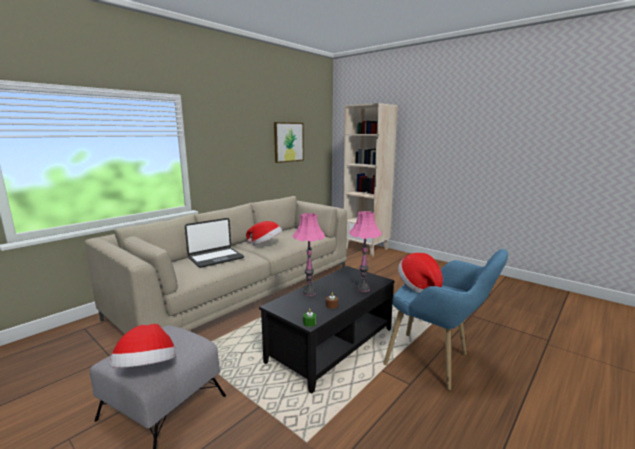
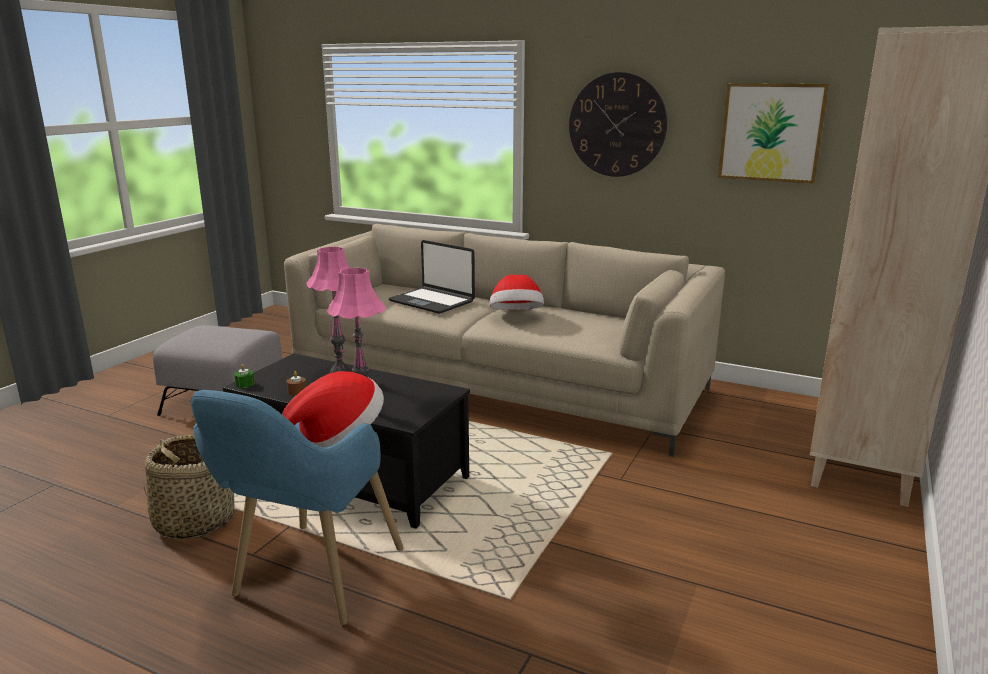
camera: 75 degrees right, 5 degrees up
hat [109,324,176,368] -> none
none -> basket [143,435,236,539]
none -> wall clock [569,72,667,177]

